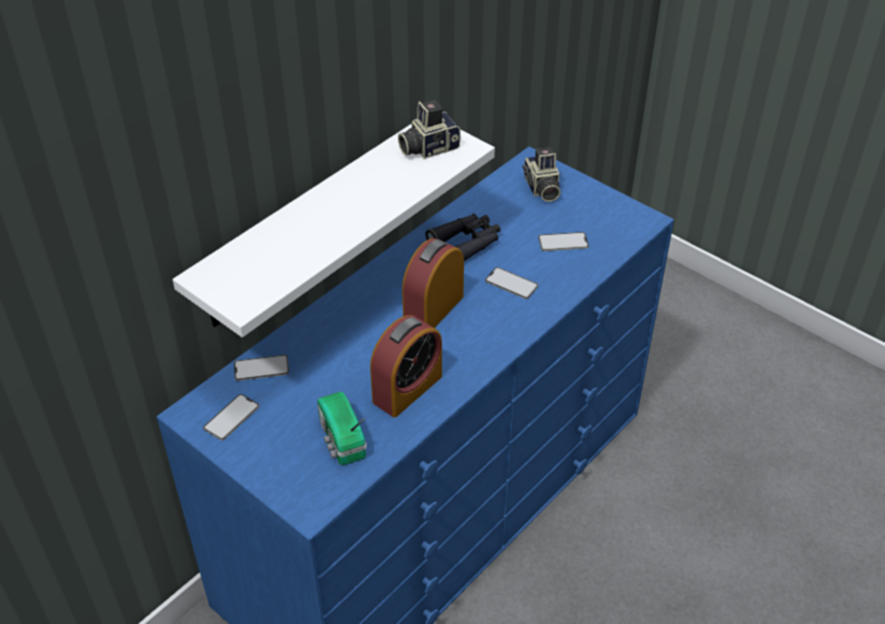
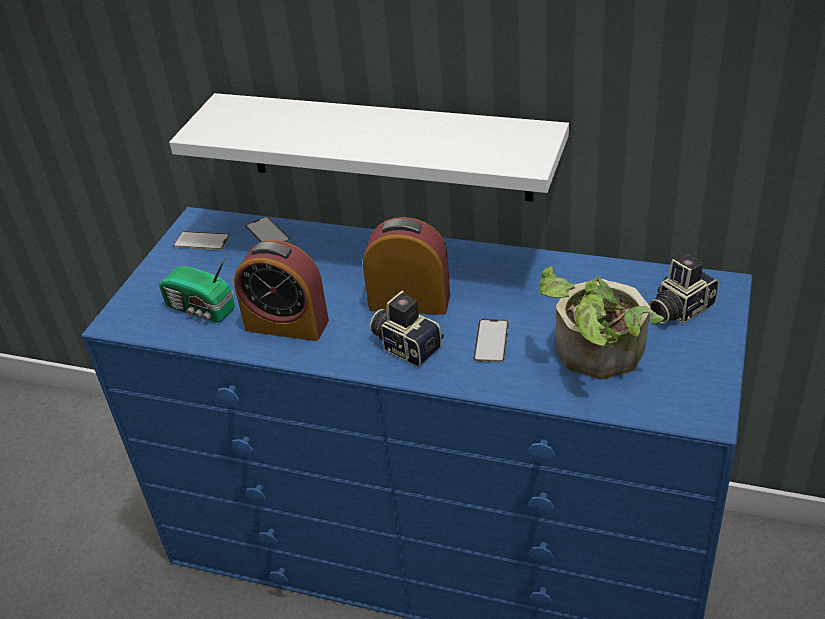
camera: 70 degrees right, 5 degrees down
radio [317,392,367,465] -> radio turned 105 degrees counterclockwise [159,253,235,323]
camera [398,100,461,159] -> camera moved to [370,291,444,367]
black binoculars [425,214,500,261] -> none
phone [538,232,589,251] -> potted plant [539,266,664,380]

